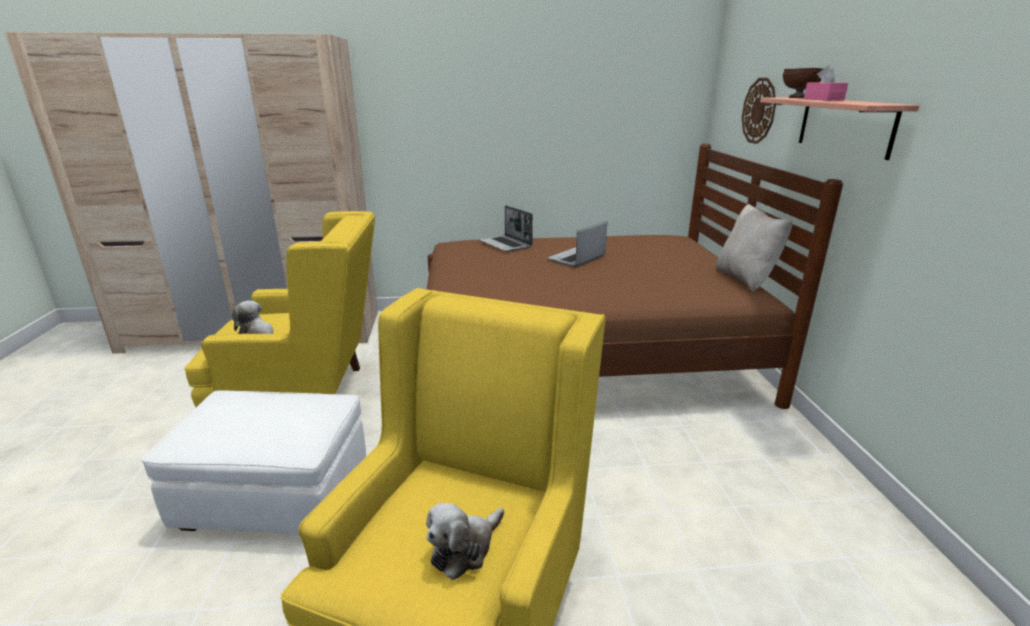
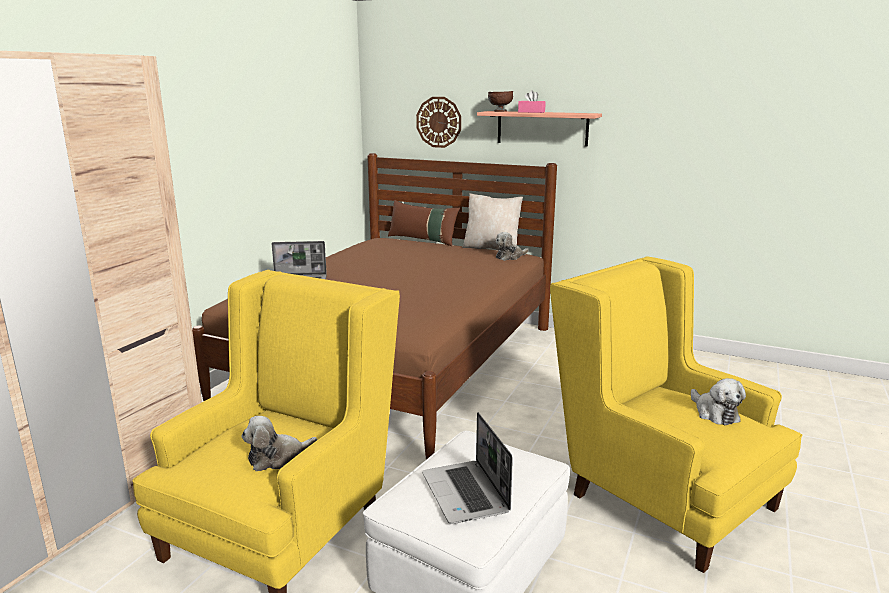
camera: 60 degrees left, 5 degrees down
laptop [547,221,607,267] -> laptop moved to [422,412,513,524]
none -> brown pillow [388,200,460,246]
none -> plush toy [496,232,529,261]

